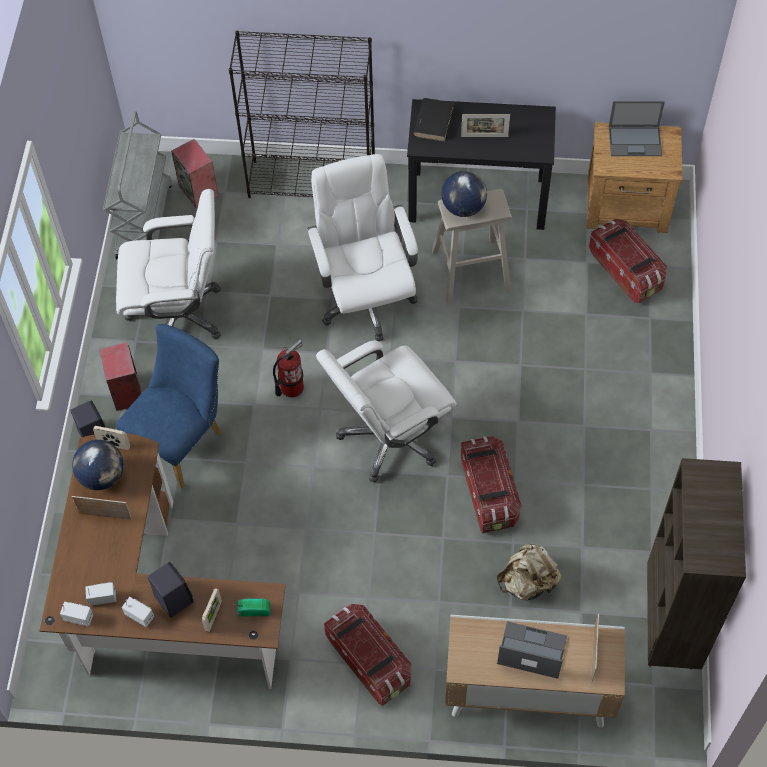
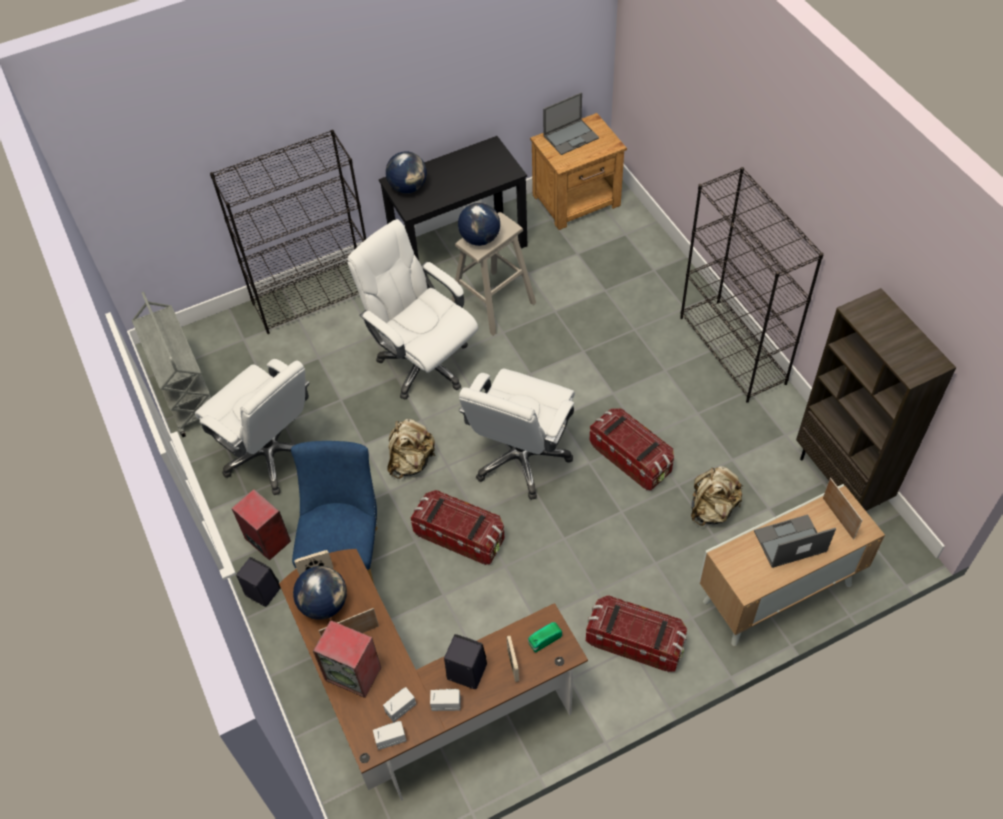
camera: 30 degrees left, 5 degrees down
white office chair [116,189,221,339] -> white office chair turned 75 degrees clockwise [195,359,309,495]
speaker [171,139,219,208] -> speaker moved to [313,620,381,698]
fire extinguisher [273,340,304,397] -> beige backpack [387,419,435,479]
black book [413,98,454,142] -> globe [386,151,427,193]
picture frame [461,114,510,137] -> none
storage box [589,219,667,303] -> storage box moved to [411,490,505,565]
none -> black bookcase [680,167,824,403]

